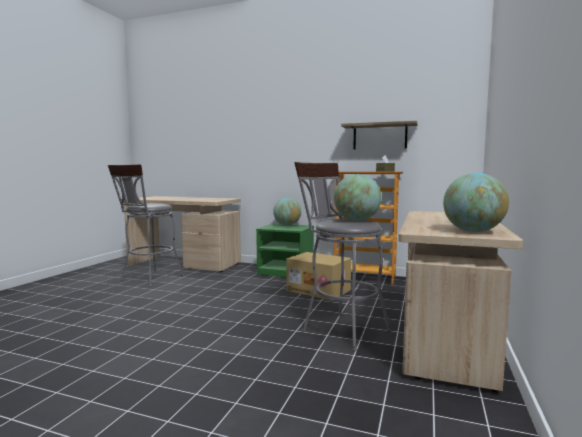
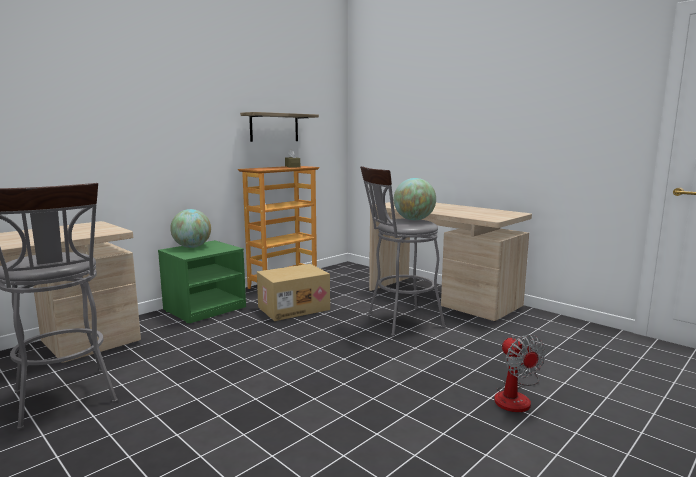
camera: 65 degrees left, 5 degrees up
globe [443,173,509,232] -> none
none -> fan [494,335,546,412]

